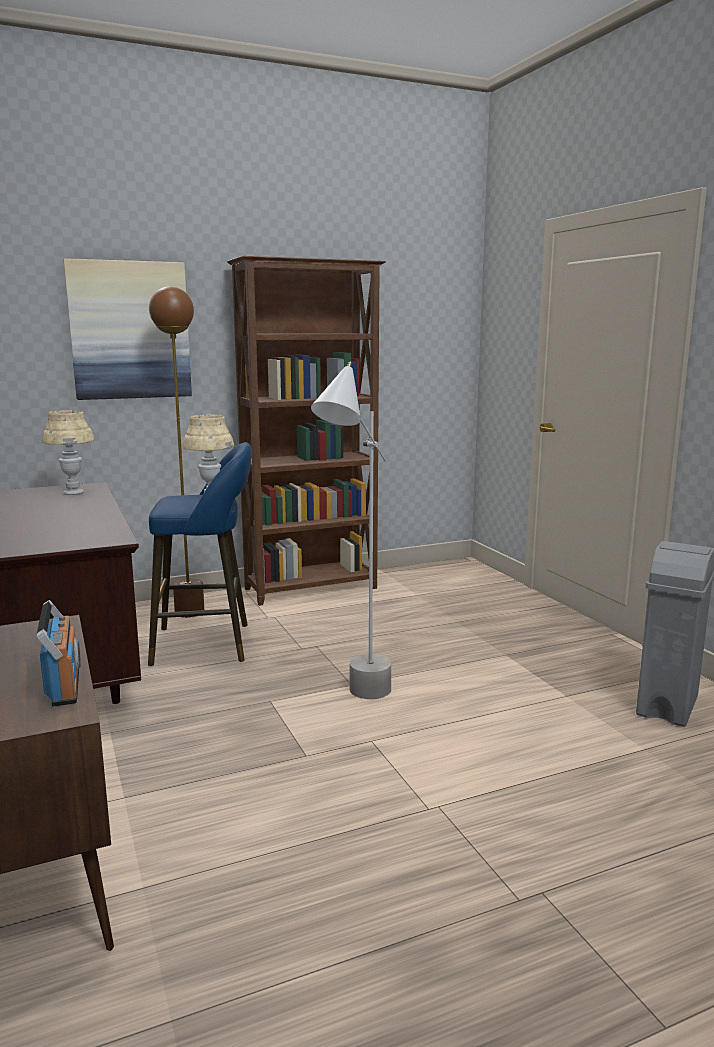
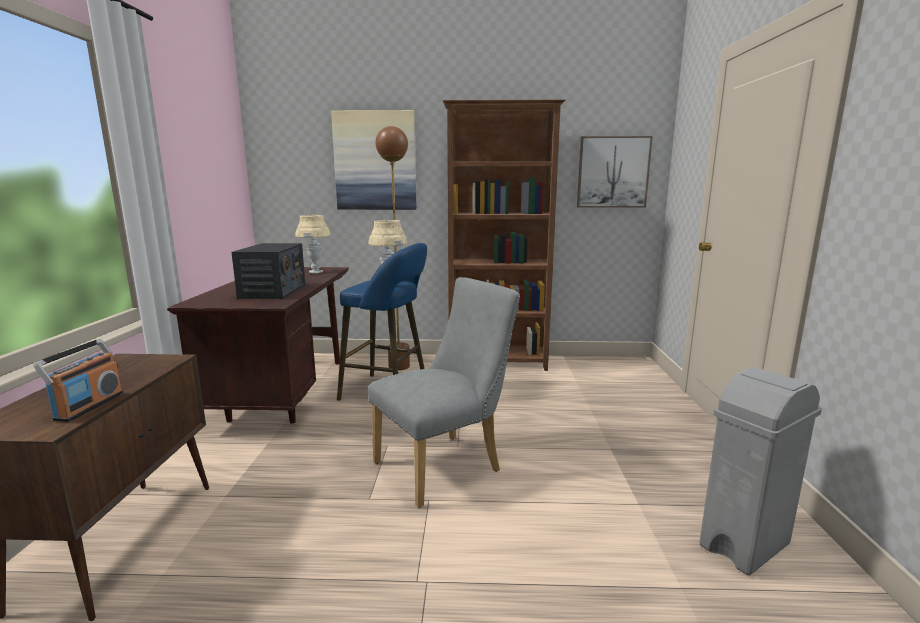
camera: 25 degrees right, 0 degrees up
grey floor lamp [311,362,391,699] -> grey chair [368,277,520,508]
none -> radio [231,243,305,299]
none -> picture [577,136,653,208]

